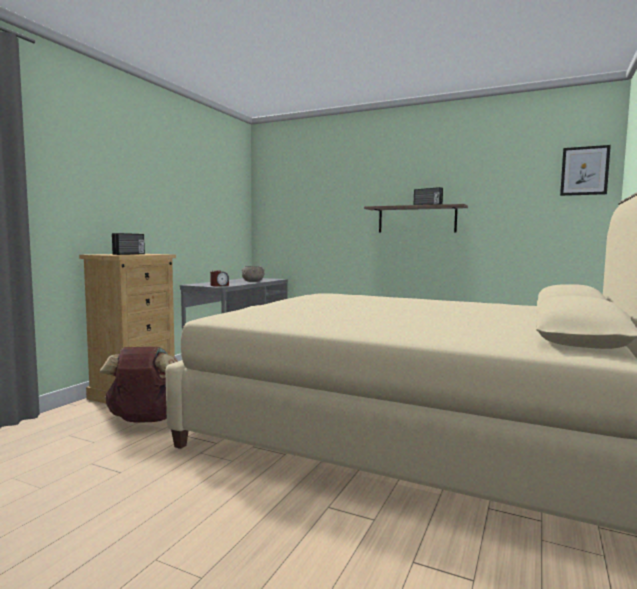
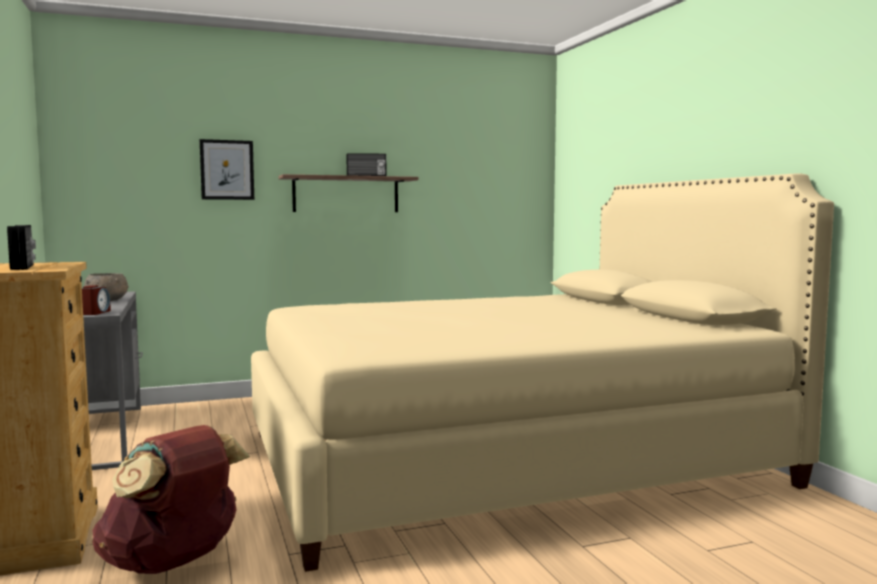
camera: 45 degrees left, 0 degrees up
picture [560,145,611,196] -> picture moved to [199,139,254,200]

